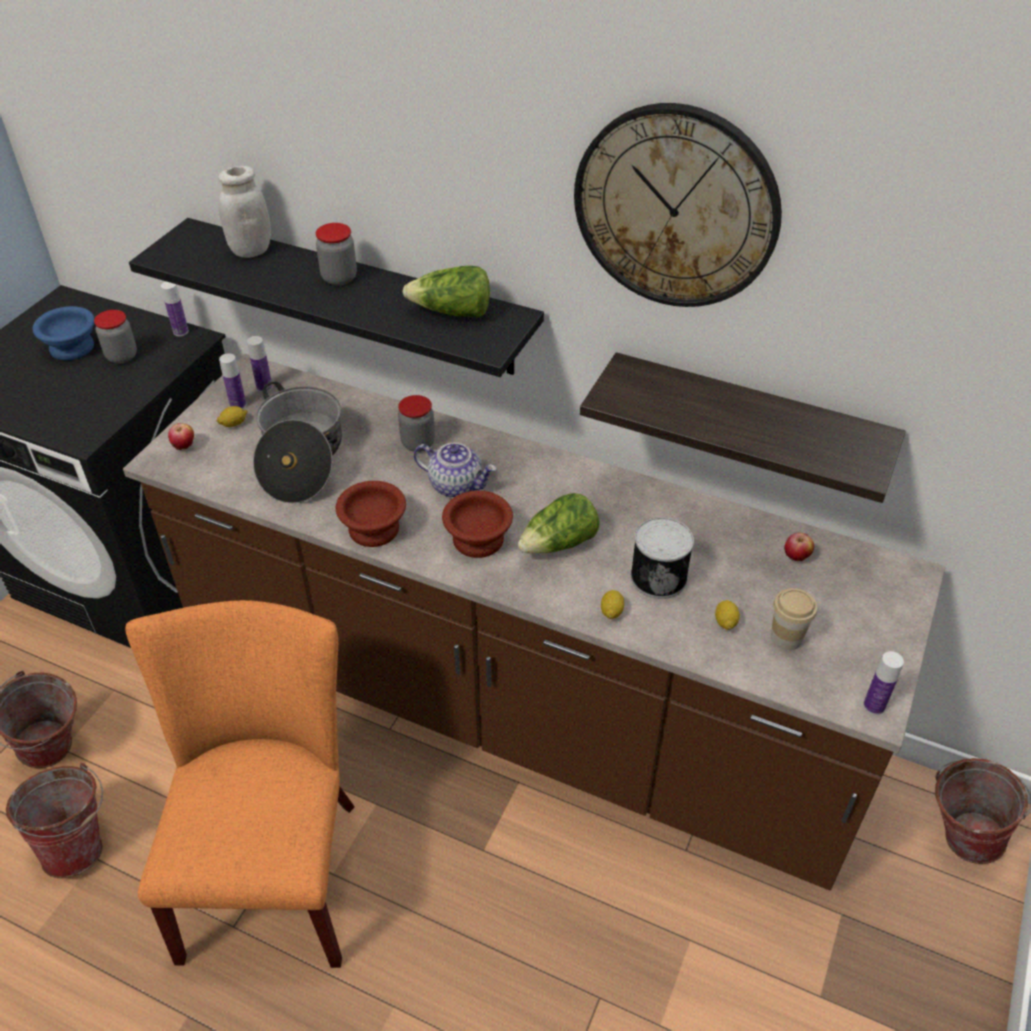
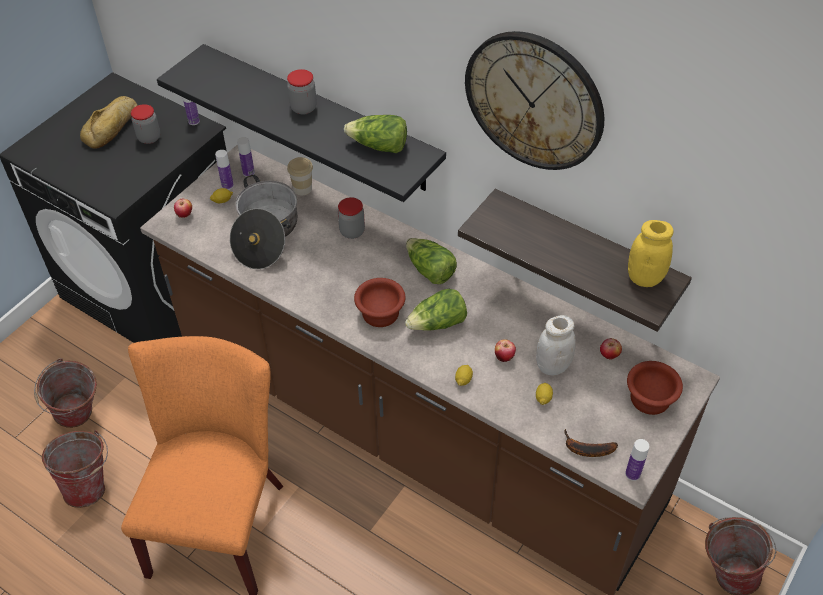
camera: 10 degrees right, 5 degrees up
blue bowl [33,306,95,360] -> bread [80,96,138,149]
white jar [218,166,271,258] -> white jar moved to [536,315,576,376]
brown bowl [336,481,406,547] -> brown bowl moved to [627,361,683,415]
teapot [414,442,496,498] -> none
can [630,517,694,599] -> apple [495,339,516,362]
cup [771,588,817,650] -> cup moved to [287,157,313,195]
none -> lettuce [406,238,457,284]
none -> banana [564,429,618,457]
none -> yellow jar [628,220,674,287]

